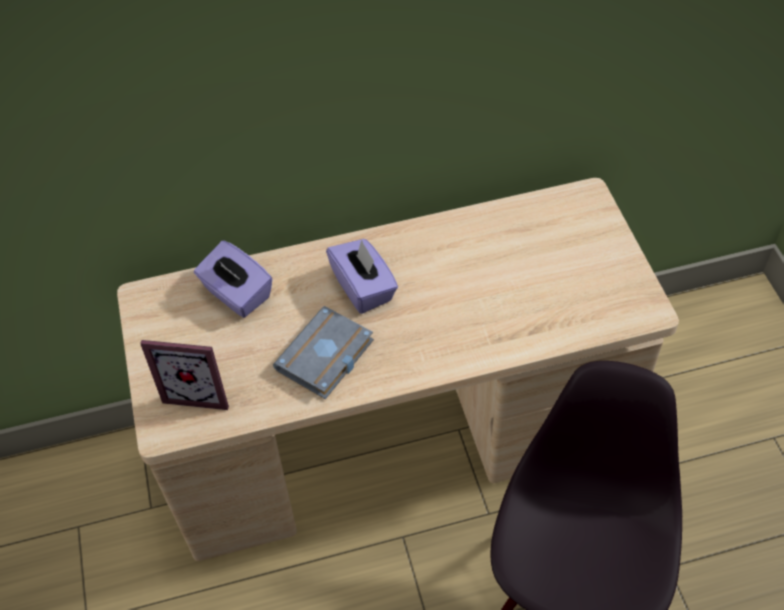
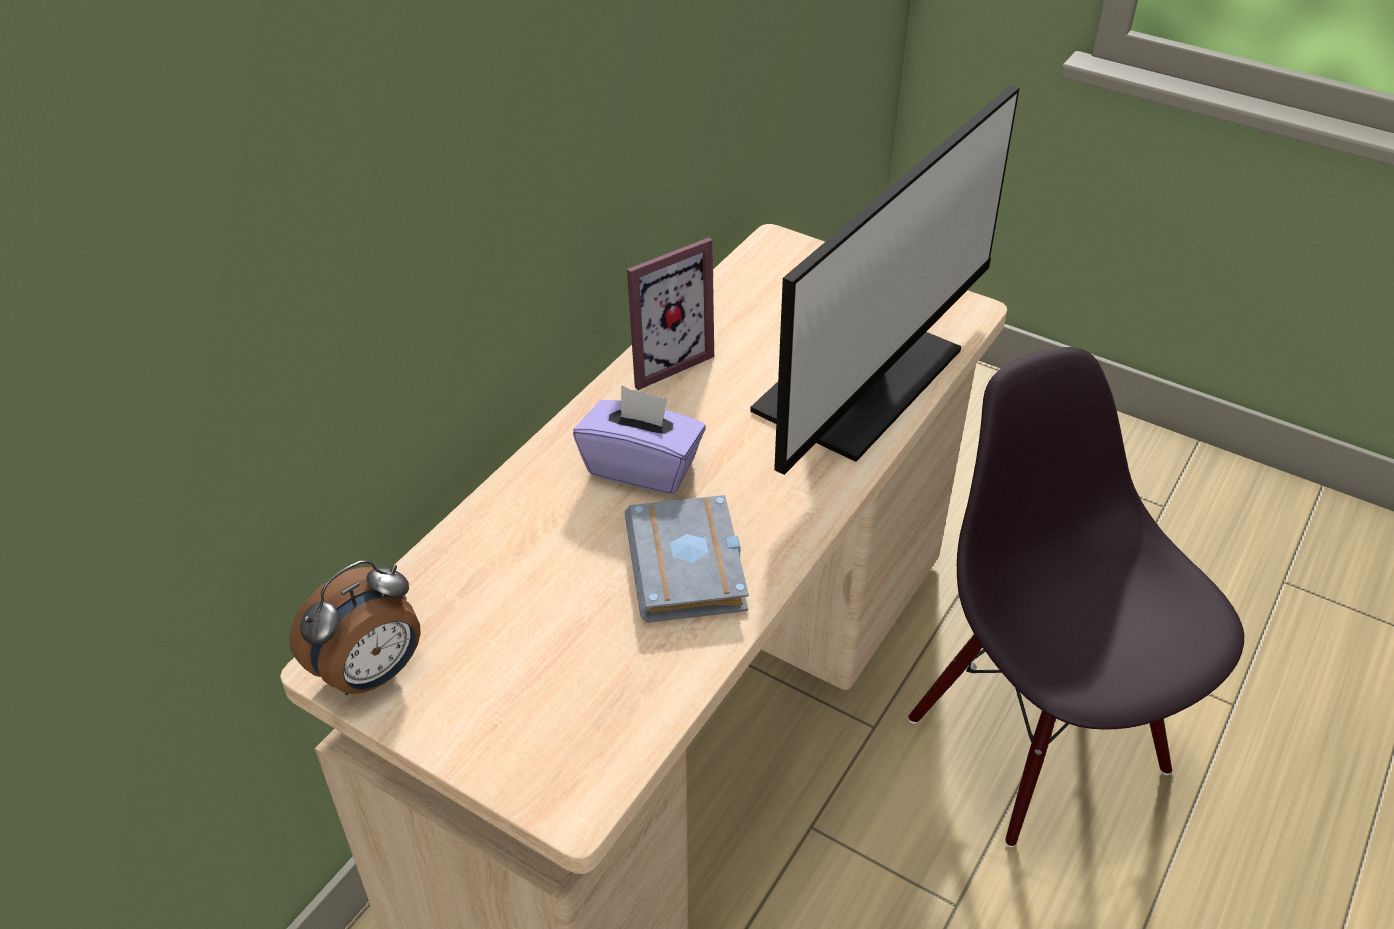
camera: 45 degrees left, 10 degrees down
picture frame [140,340,229,410] -> picture frame moved to [627,237,714,390]
purple tissue box [194,241,273,318] -> none
none -> alarm clock [289,560,421,695]
none -> monitor [750,85,1020,475]

